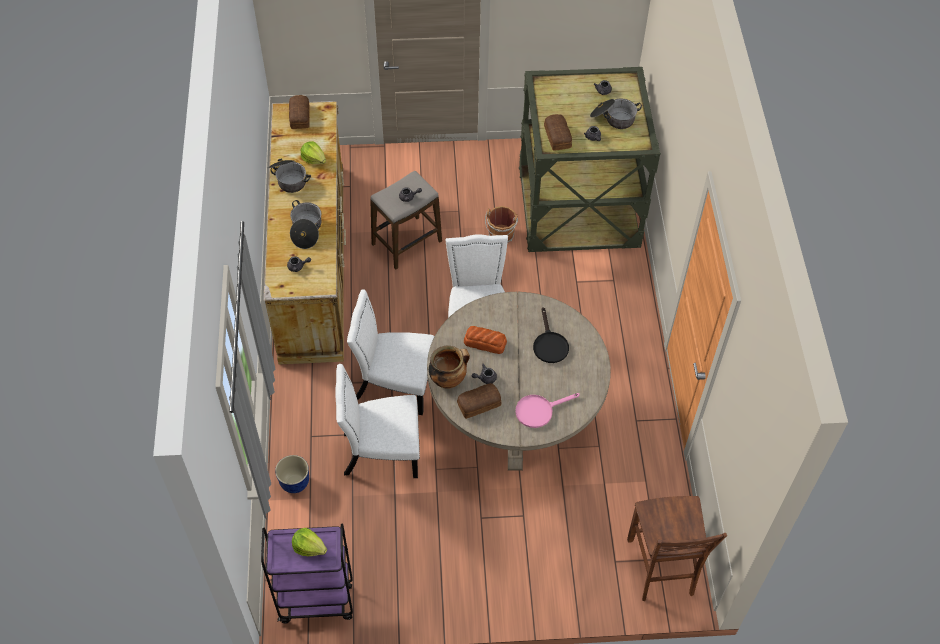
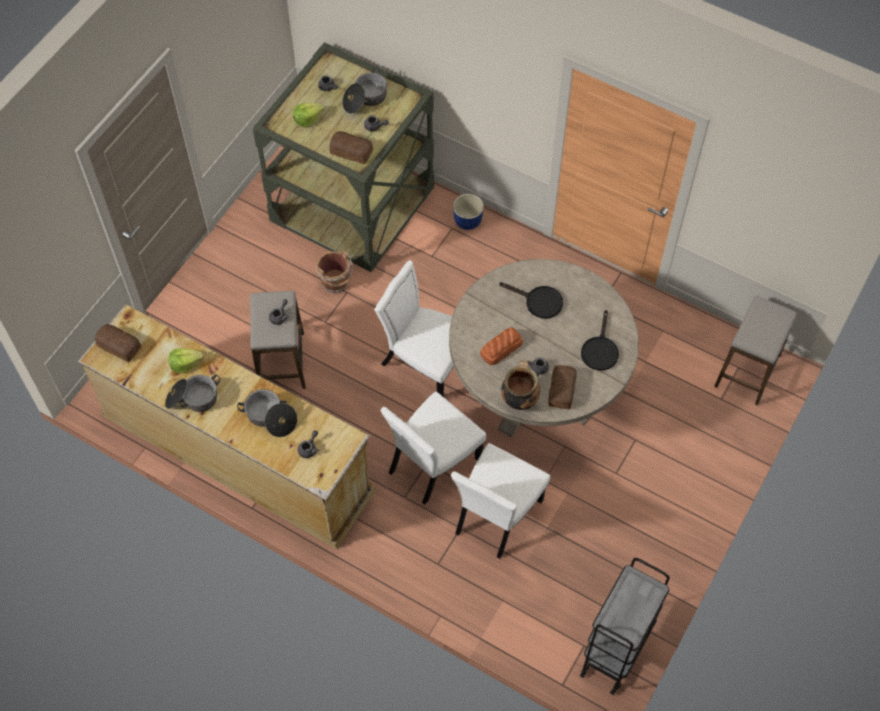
camera: 55 degrees left, 5 degrees up
purple cart [261,524,353,624] -> grey cart [580,558,670,695]
planter [275,455,309,493] -> planter moved to [453,194,484,230]
lettuce [292,528,327,556] -> lettuce moved to [293,103,324,128]
pink frying pan [516,393,580,428] -> black frying pan [581,310,619,370]
brown chair [627,496,727,601] -> stool [714,296,797,406]

